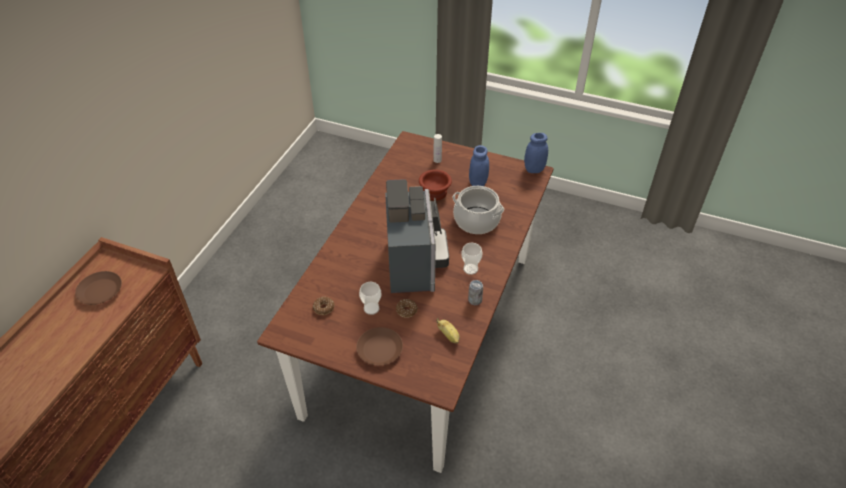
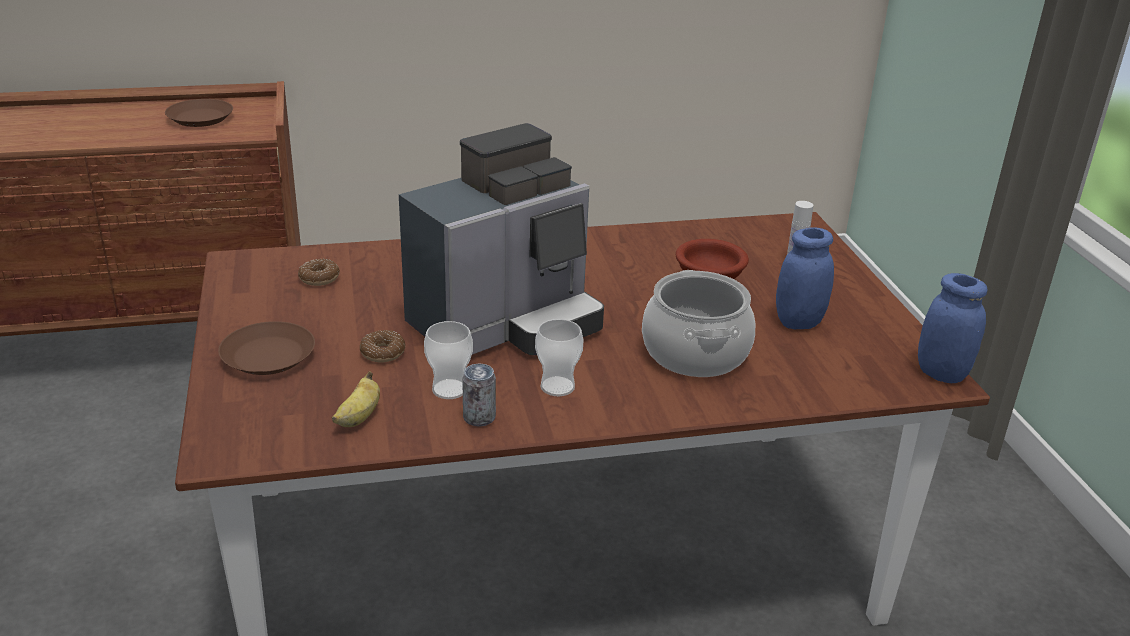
camera: 55 degrees right, 15 degrees down
cup [359,282,381,315] -> cup moved to [424,321,473,399]

